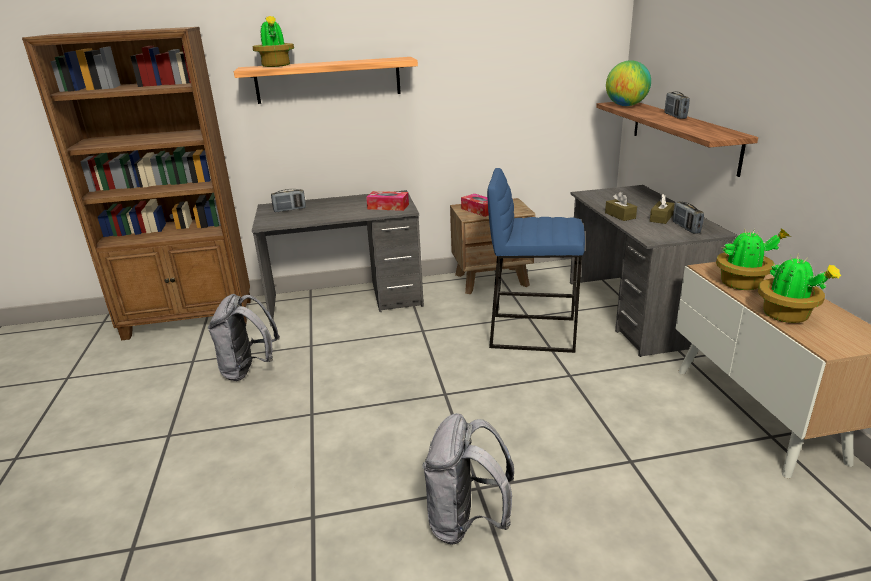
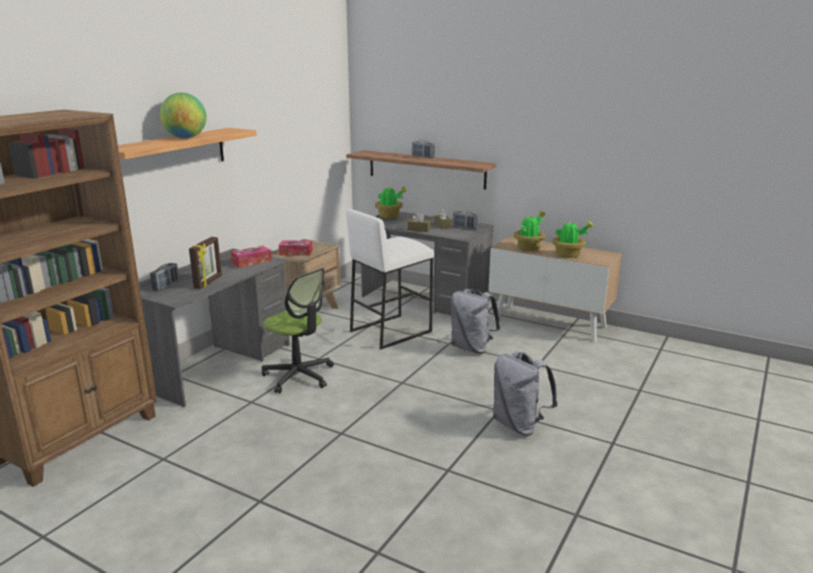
camera: 50 degrees left, 5 degrees down
grey backpack [208,294,280,381] -> grey backpack moved to [451,288,501,354]
potted plant [252,16,294,67] -> potted plant moved to [375,185,407,219]
blue stool [487,168,585,353] -> white stool [346,209,434,349]
globe [606,60,651,106] -> globe moved to [160,93,207,138]
none -> picture frame [189,237,222,289]
none -> office chair [262,268,334,393]

